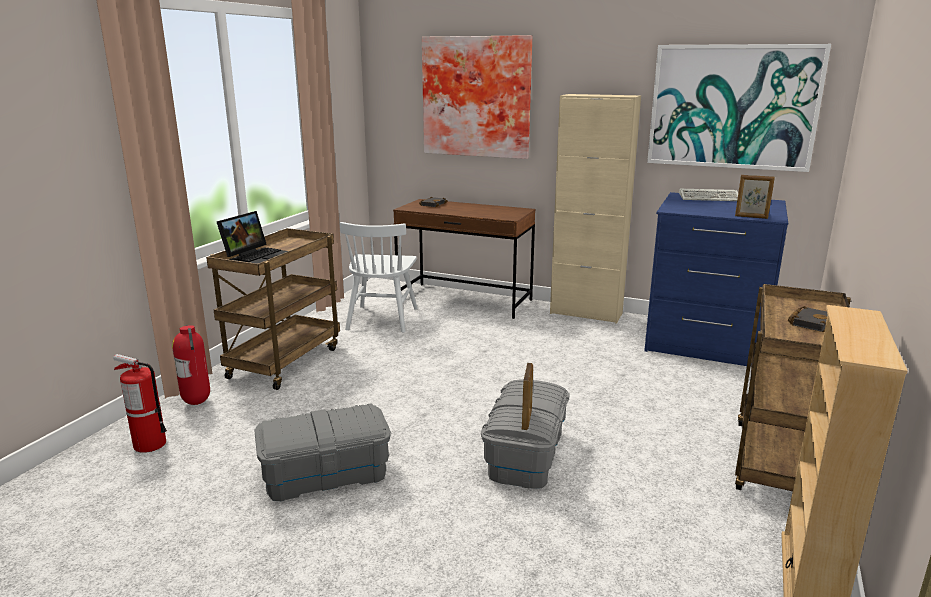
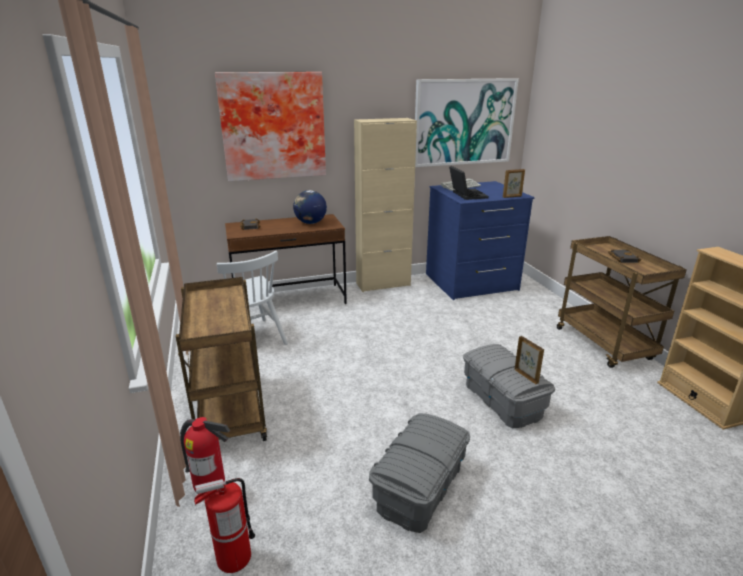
camera: 40 degrees left, 5 degrees up
laptop [217,211,288,264] -> laptop moved to [449,166,489,200]
none -> globe [293,190,327,224]

